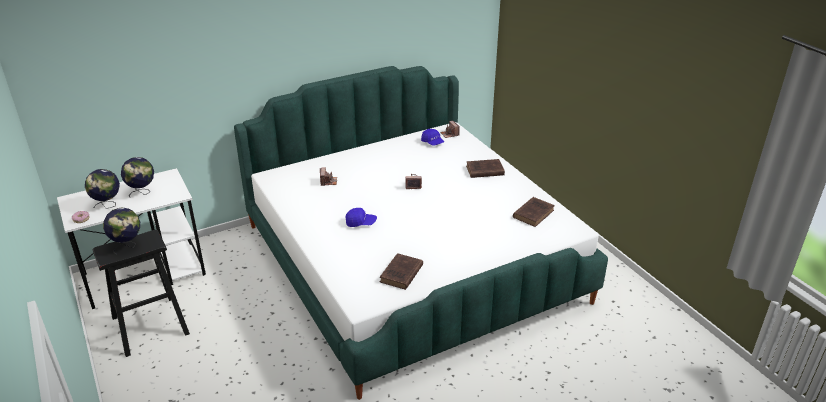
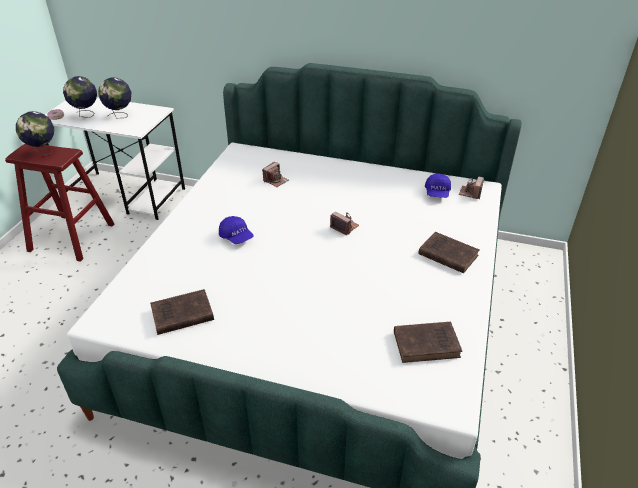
camera: 45 degrees right, 5 degrees up
black stool [92,230,190,357] -> red stool [5,144,114,262]

